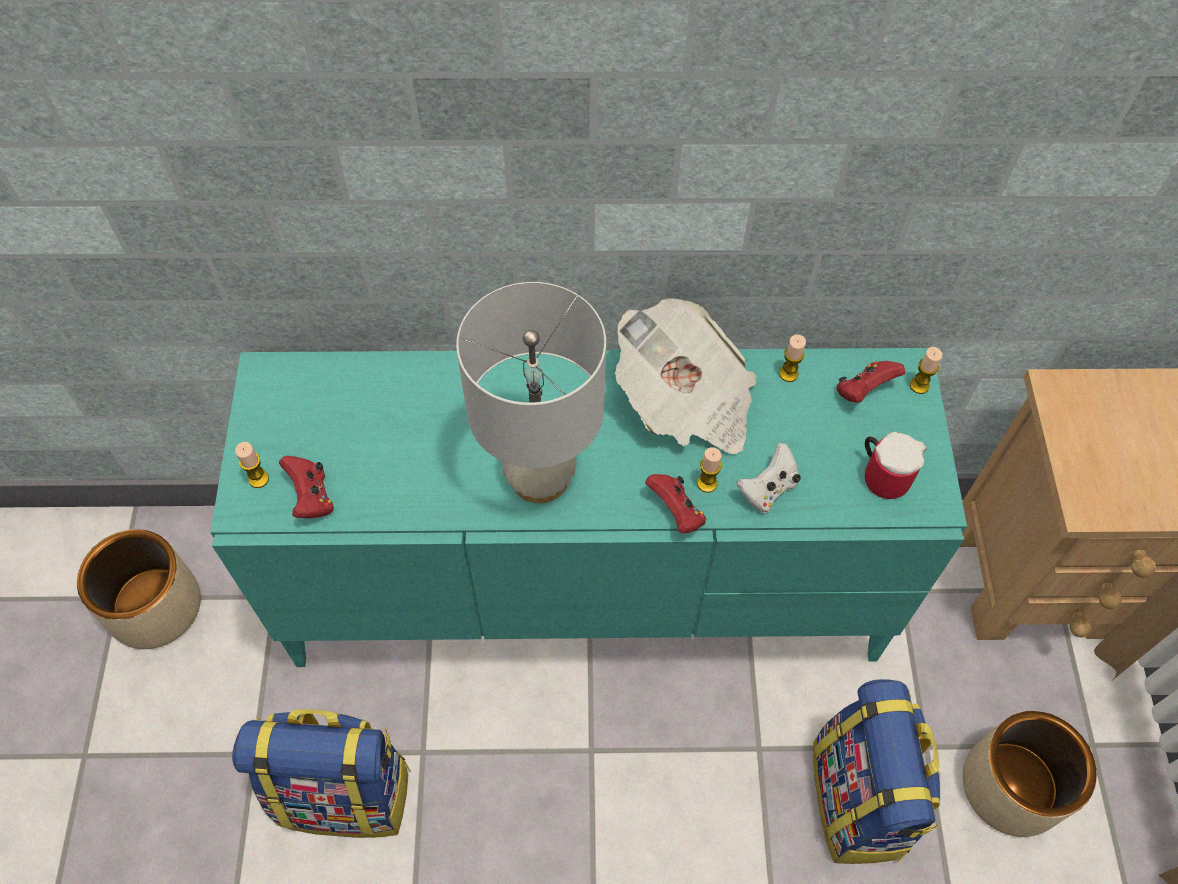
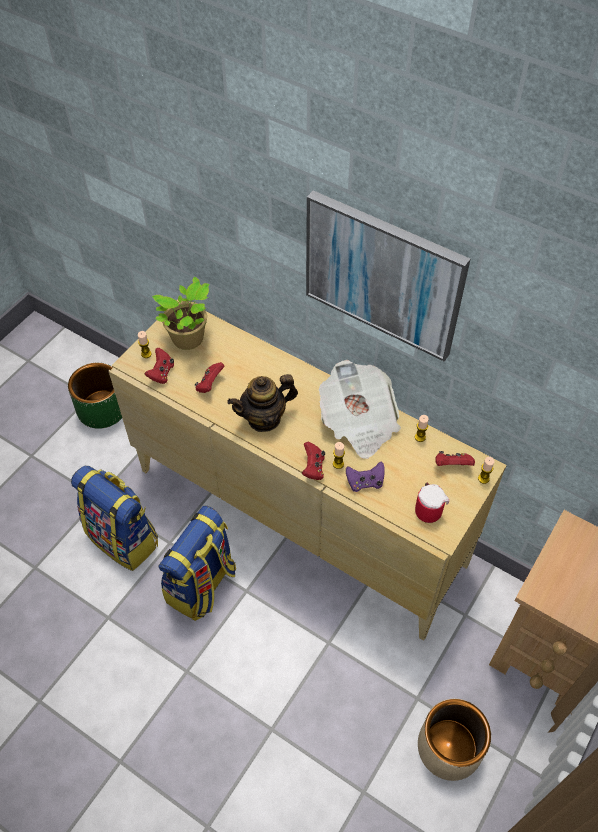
camera: 35 degrees right, 5 degrees down
beige planter [77,529,201,649] -> green planter [68,363,122,429]
turquoise dresser [210,348,967,667] -> beige dresser [109,299,507,641]
white table lamp [456,282,606,503] -> teapot [227,374,298,432]
white game controller [736,443,801,513] -> purple game controller [346,462,385,492]
backpack [813,679,941,864] -> backpack moved to [158,505,236,621]
none -> potted plant [152,277,209,350]
none -> red game controller [195,362,225,393]
none -> picture [306,190,470,362]

